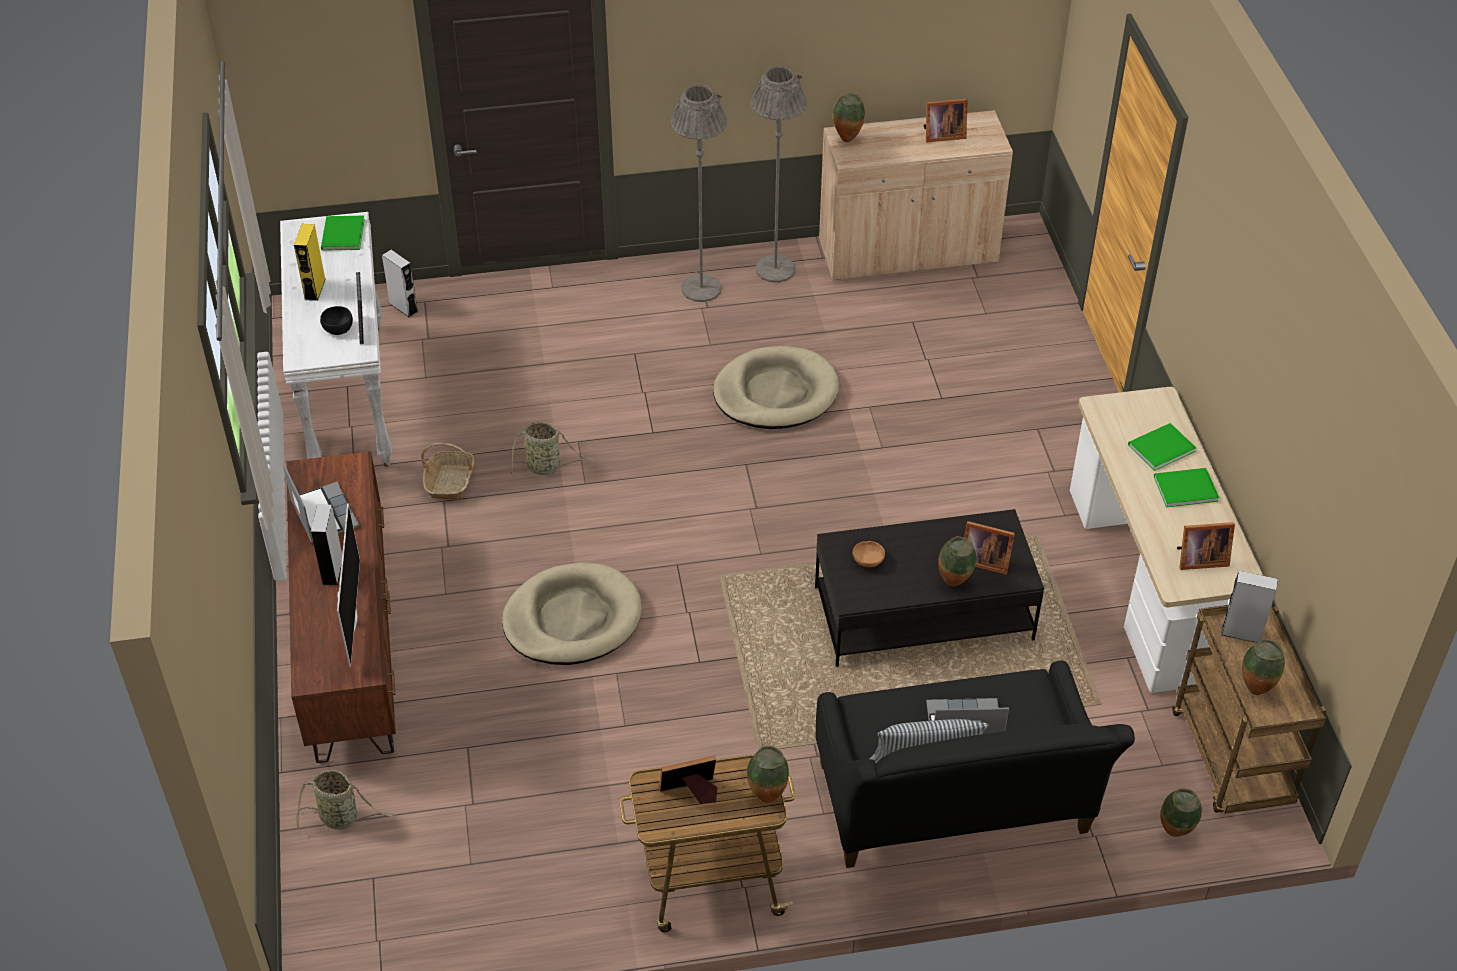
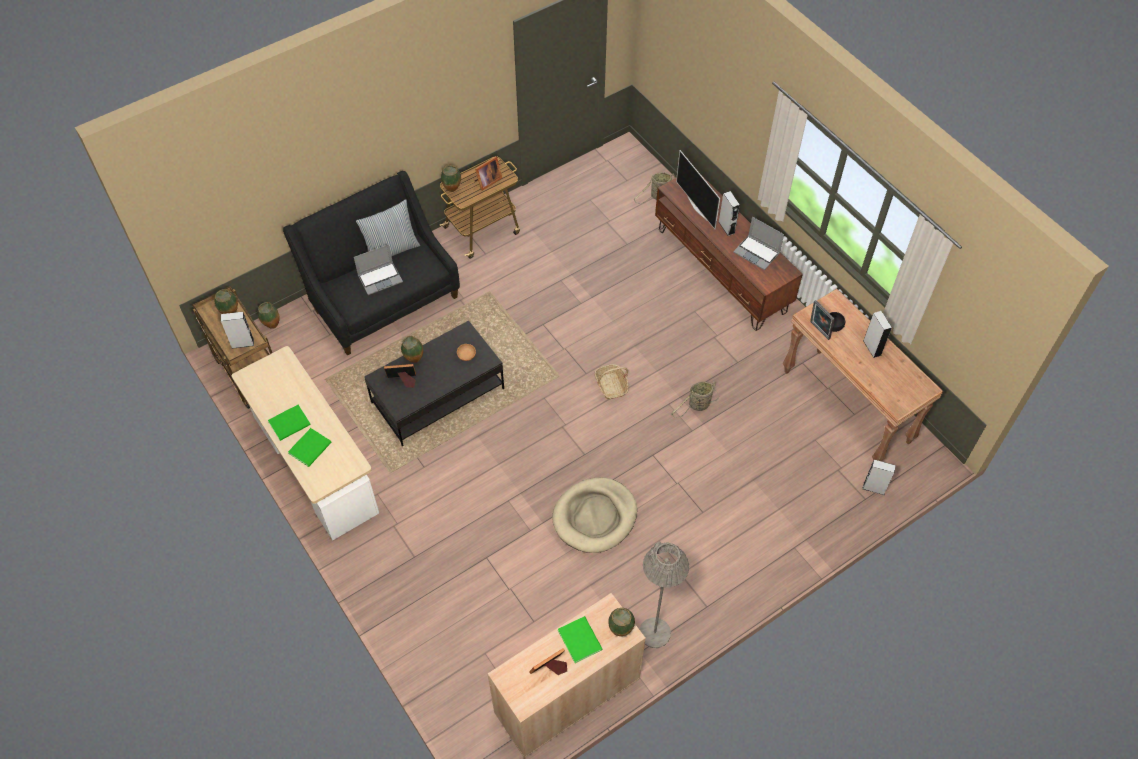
camera: 155 degrees right, 10 degrees up
white console table [280,212,392,467] -> brown console table [783,289,943,461]
yellow speaker [294,224,325,301] -> grey speaker [863,311,892,358]
green book [321,216,365,251] -> green book moved to [558,616,603,663]
basket [421,443,474,500] -> basket moved to [595,364,629,399]
beige dog bed [502,563,642,665] -> none
grey floor lamp [671,85,727,302] -> none
picture frame [1177,522,1235,570] -> none

